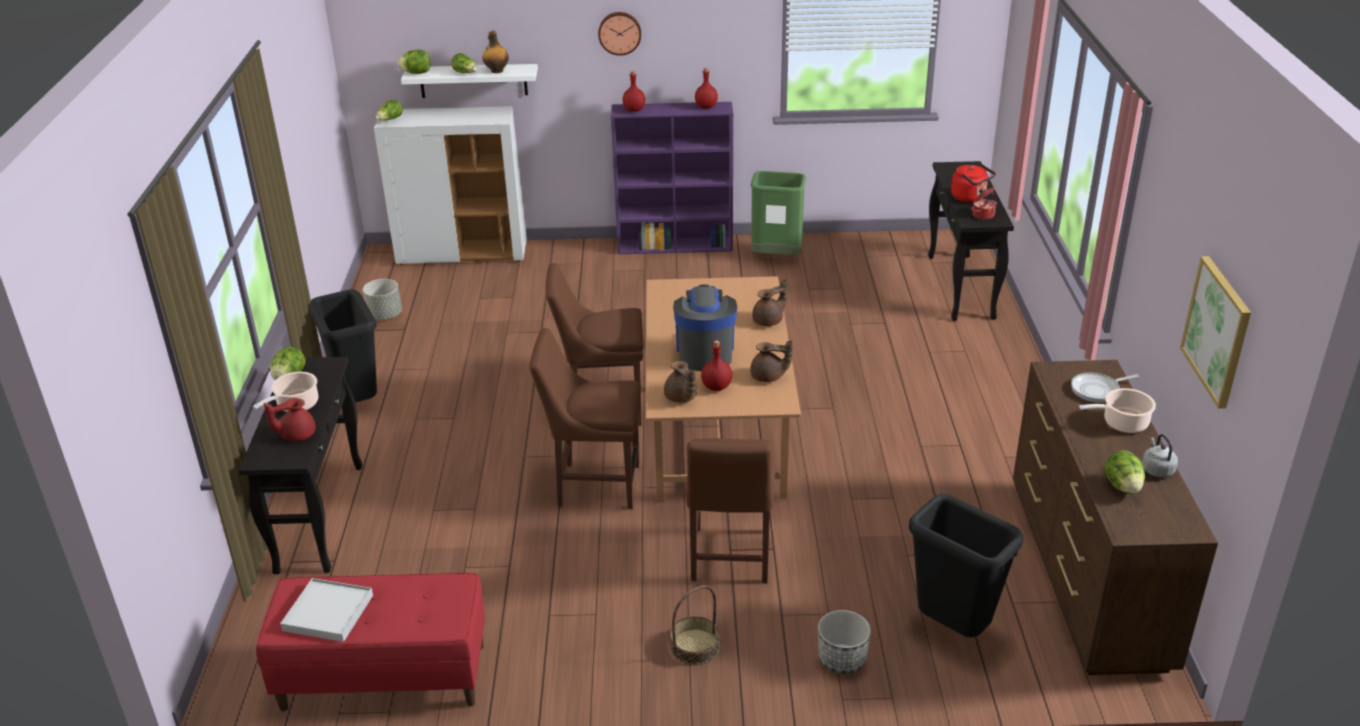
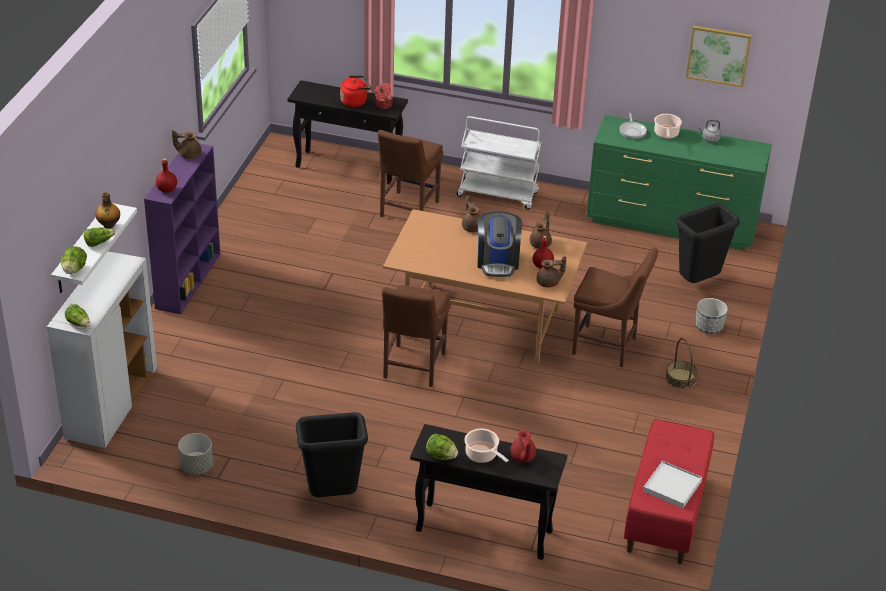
camera: 75 degrees left, 5 degrees up
brown chair [529,328,641,509] -> brown chair moved to [377,130,443,217]
wall clock [598,12,641,56] -> none
coffee machine [673,284,737,371] -> coffee machine turned 105 degrees counterclockwise [478,211,522,277]
red bottle [695,68,718,109] -> brown teapot [172,130,201,159]
green trash can [750,171,806,255] -> none
brown dresser [1013,360,1218,675] -> green dresser [586,115,772,251]
lettuce [1105,451,1145,494] -> none
none -> white cart [457,116,541,210]

